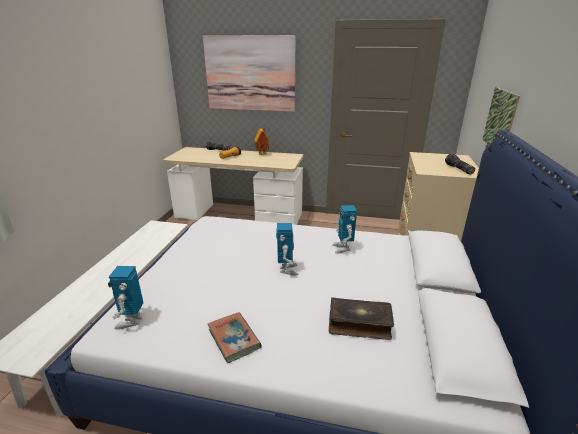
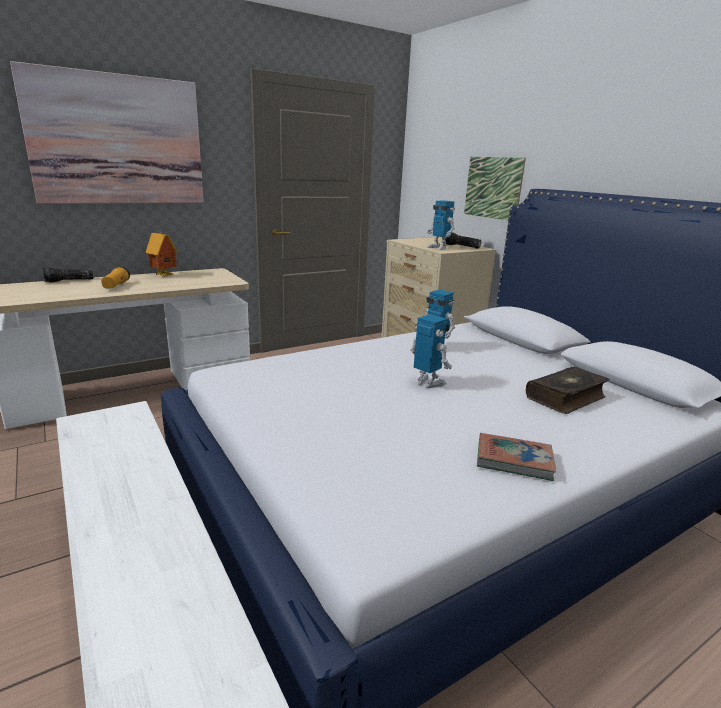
camera: 45 degrees left, 5 degrees down
toy robot [108,266,143,329] -> toy robot moved to [427,201,455,250]

